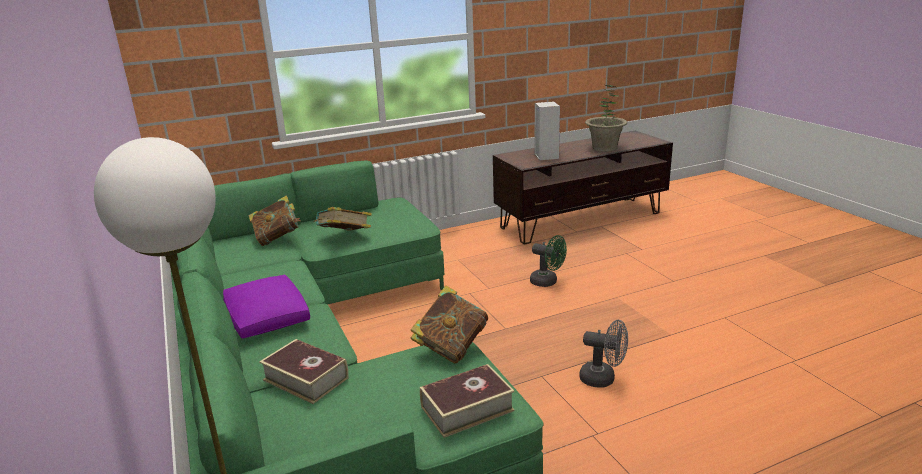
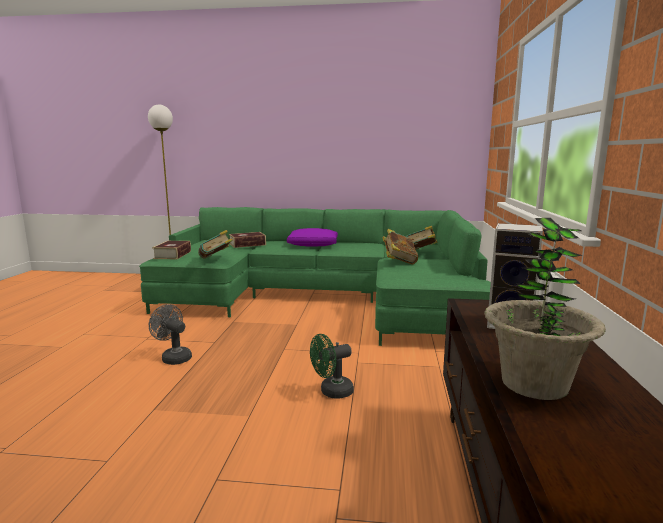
camera: 120 degrees right, 10 degrees down
grey fan [579,320,628,387] -> grey fan turned 75 degrees clockwise [149,304,192,365]

